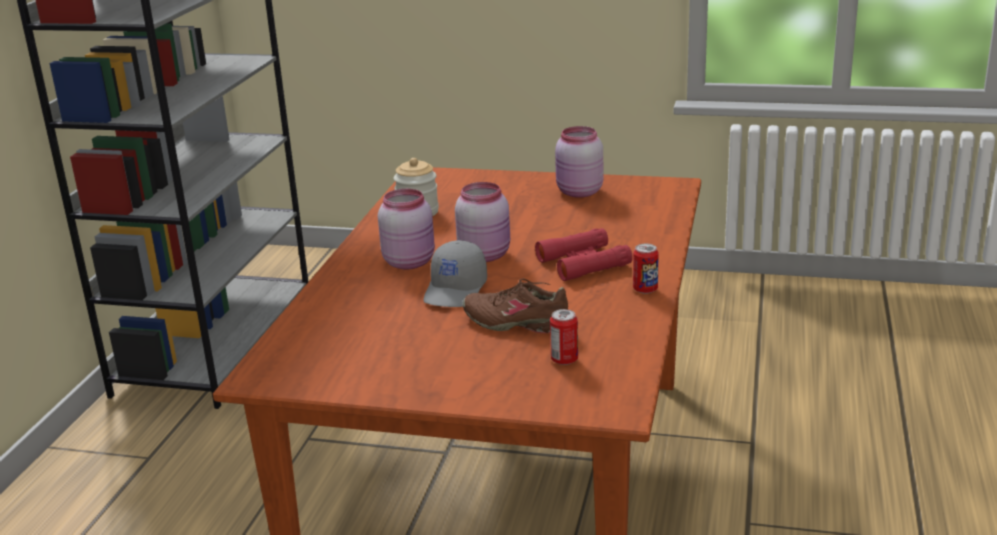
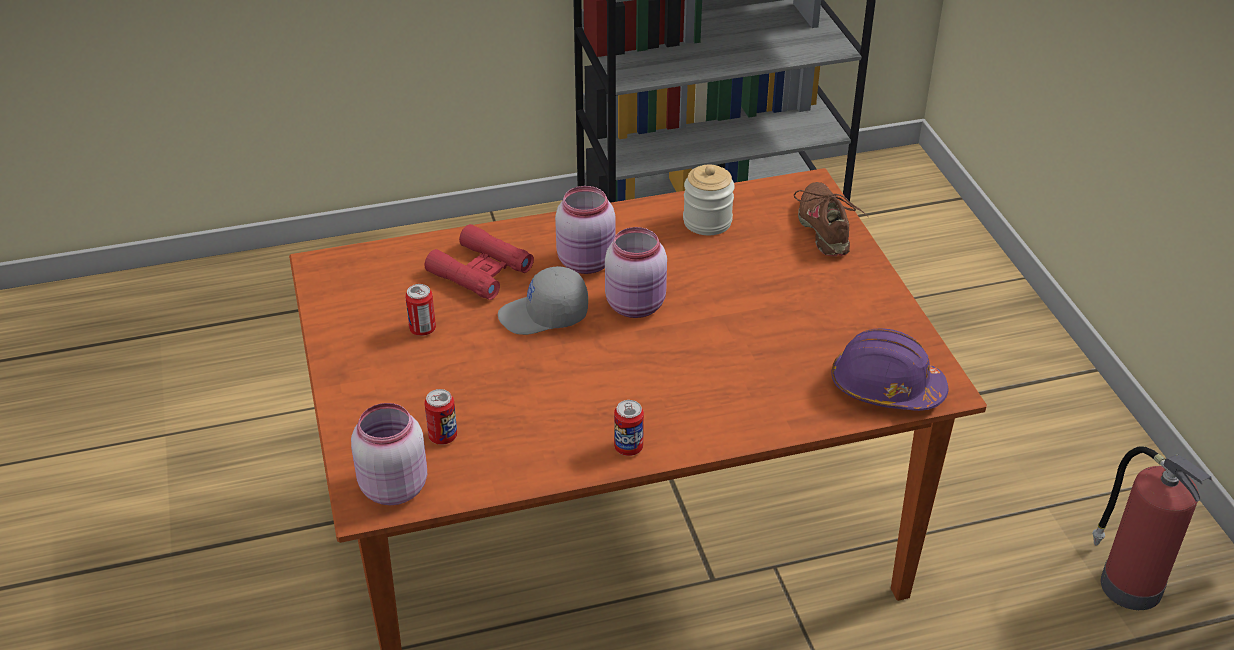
camera: 60 degrees right, 15 degrees up
brown shoe [463,278,568,333] -> brown shoe moved to [794,182,868,256]
red binoculars [535,228,633,281] -> red binoculars moved to [425,224,534,300]
pink jar [555,126,603,198] -> pink jar moved to [351,403,427,505]
none -> can [405,284,436,336]
none -> purple hard hat [831,328,949,411]
none -> fire extinguisher [1093,446,1212,610]

